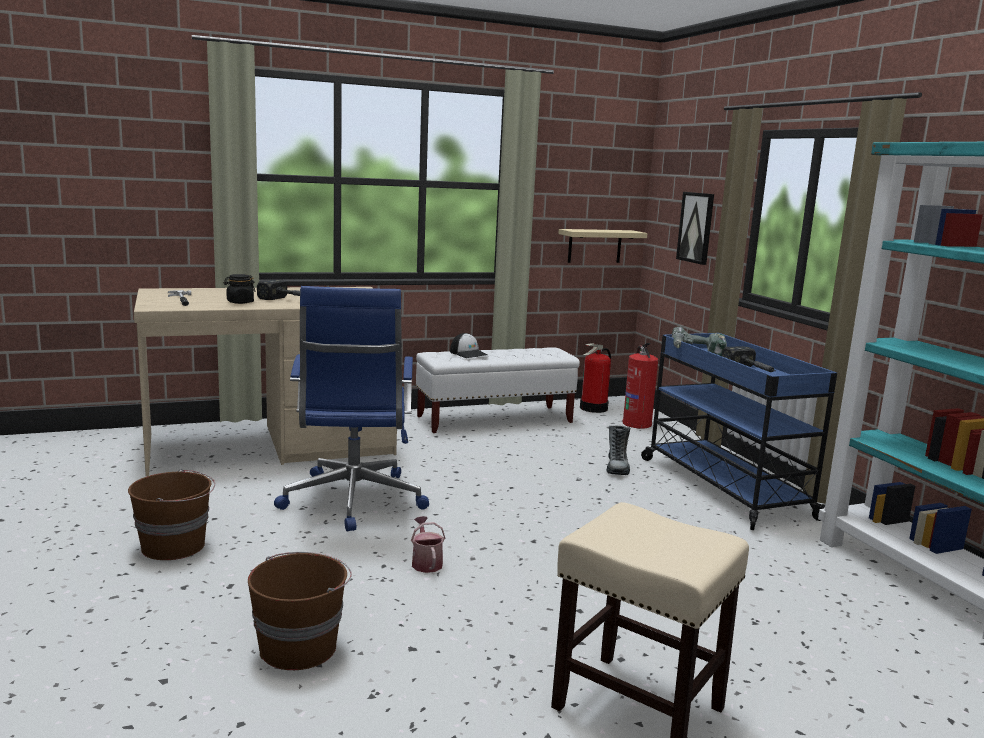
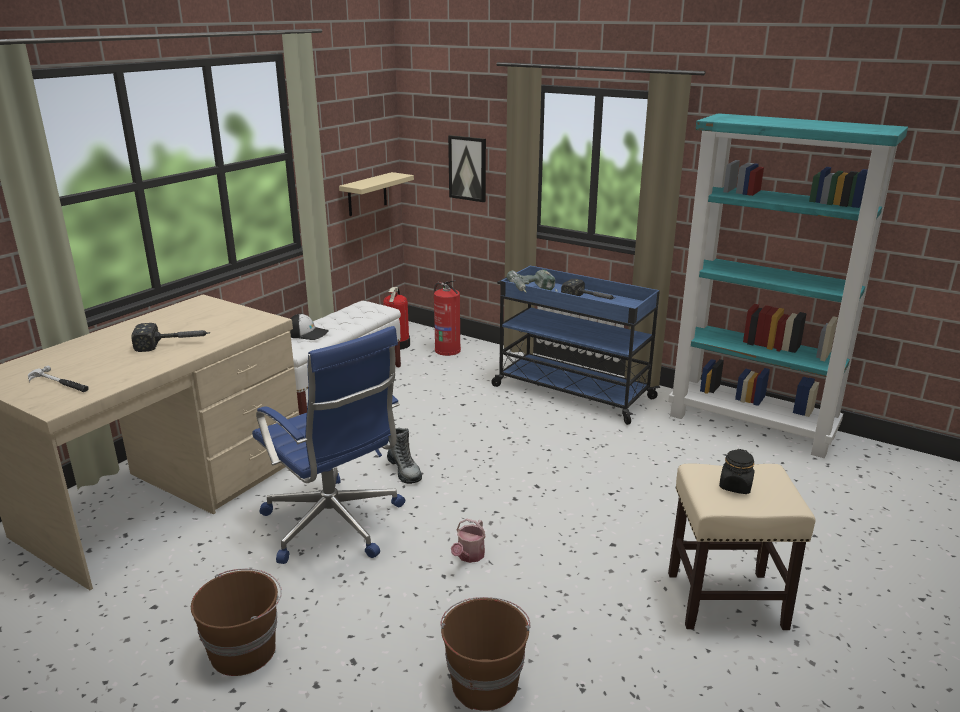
camera: 35 degrees left, 10 degrees up
black jar [224,274,256,304] -> black jar moved to [719,449,755,494]
watering can [411,516,445,573] -> watering can turned 105 degrees counterclockwise [451,519,486,563]
boot [606,425,630,475] -> boot moved to [387,428,422,484]

